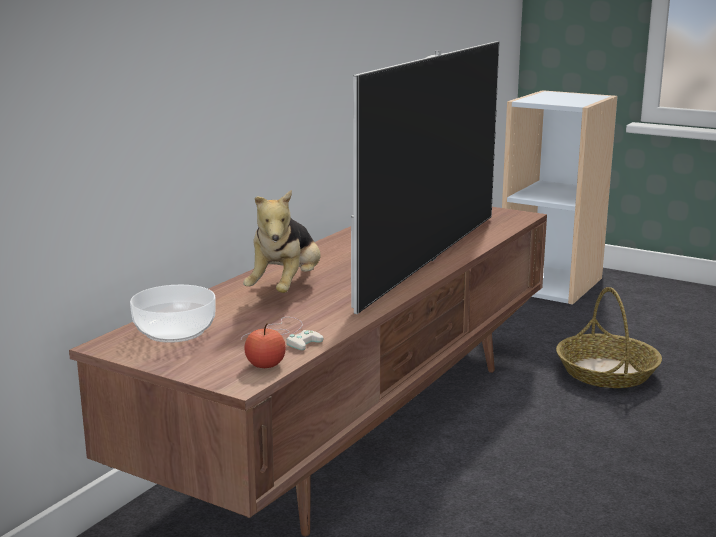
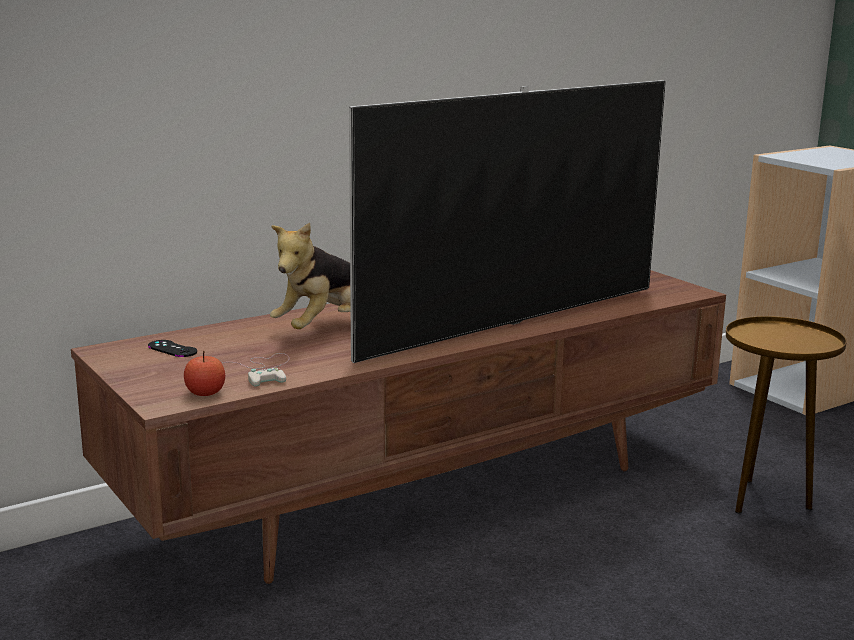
camera: 25 degrees right, 0 degrees up
bowl [130,285,216,343] -> black game controller [148,340,197,357]
basket [556,287,662,388] -> brown side table [726,316,847,513]

